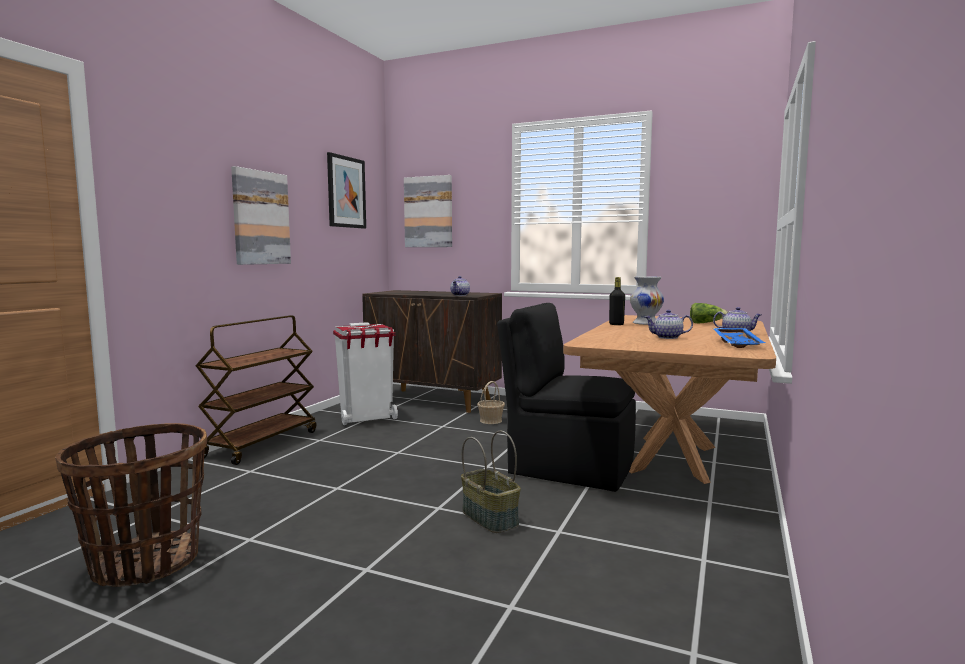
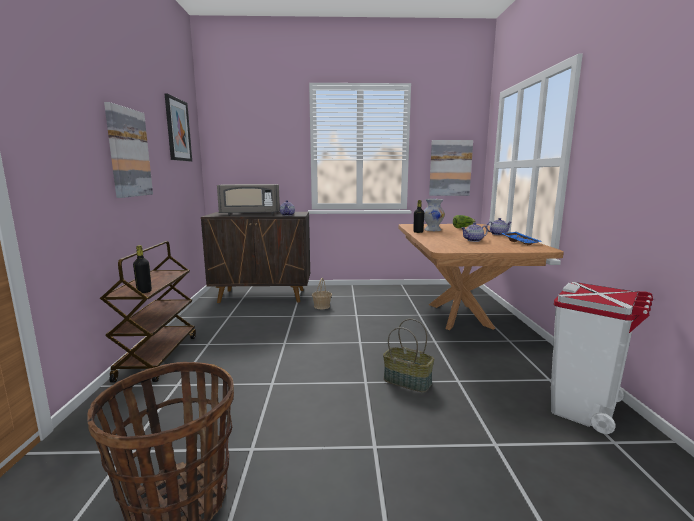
camera: 25 degrees left, 5 degrees up
white trash can [333,322,398,425] -> white trash can moved to [551,282,653,434]
picture [404,175,452,247] -> picture moved to [429,140,473,196]
black chair [497,303,636,492] -> none
none -> black bottle [133,245,152,293]
none -> grey microwave [217,184,280,215]

